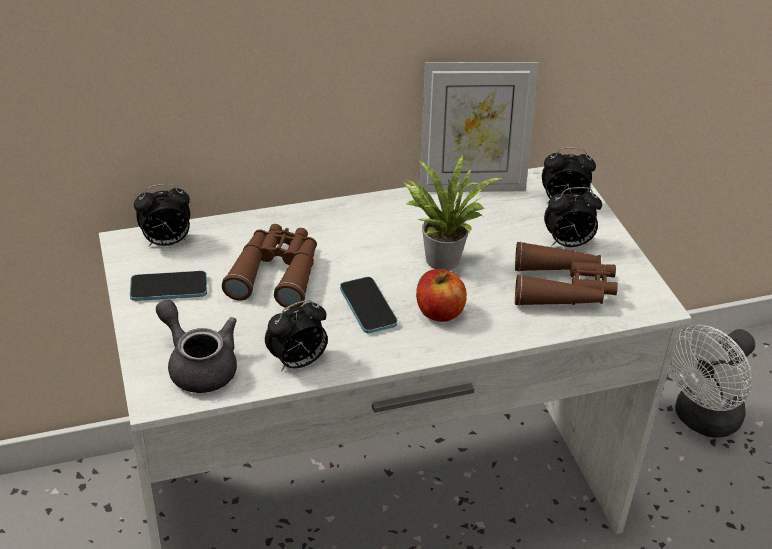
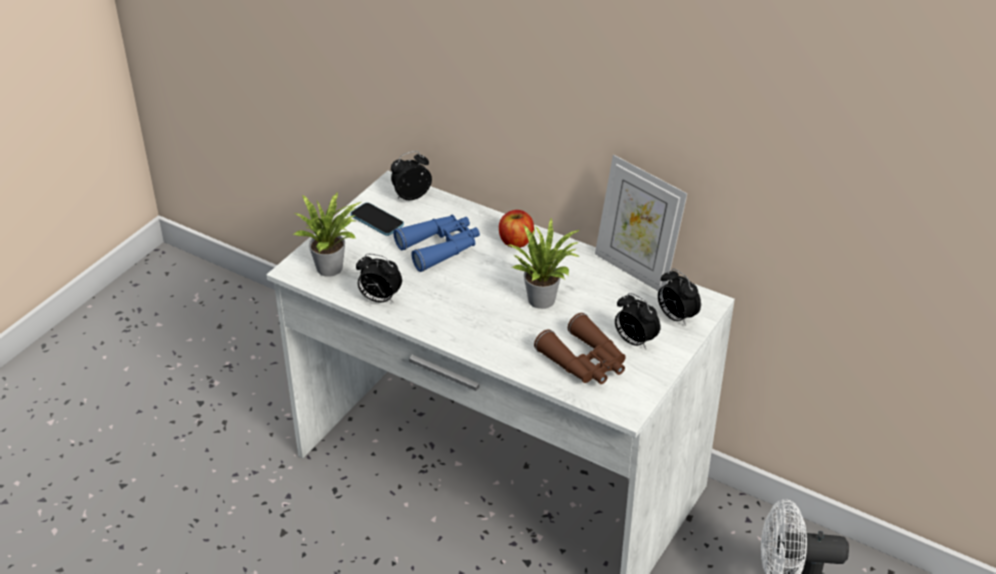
camera: 50 degrees right, 0 degrees up
alarm clock [134,184,190,246] -> alarm clock turned 120 degrees clockwise [391,151,432,200]
grey teapot [156,300,237,393] -> potted plant [293,192,361,277]
brown binoculars [222,224,317,309] -> blue binoculars [393,215,480,272]
phone [340,277,398,333] -> none
apple [416,269,467,322] -> apple moved to [499,210,534,248]

